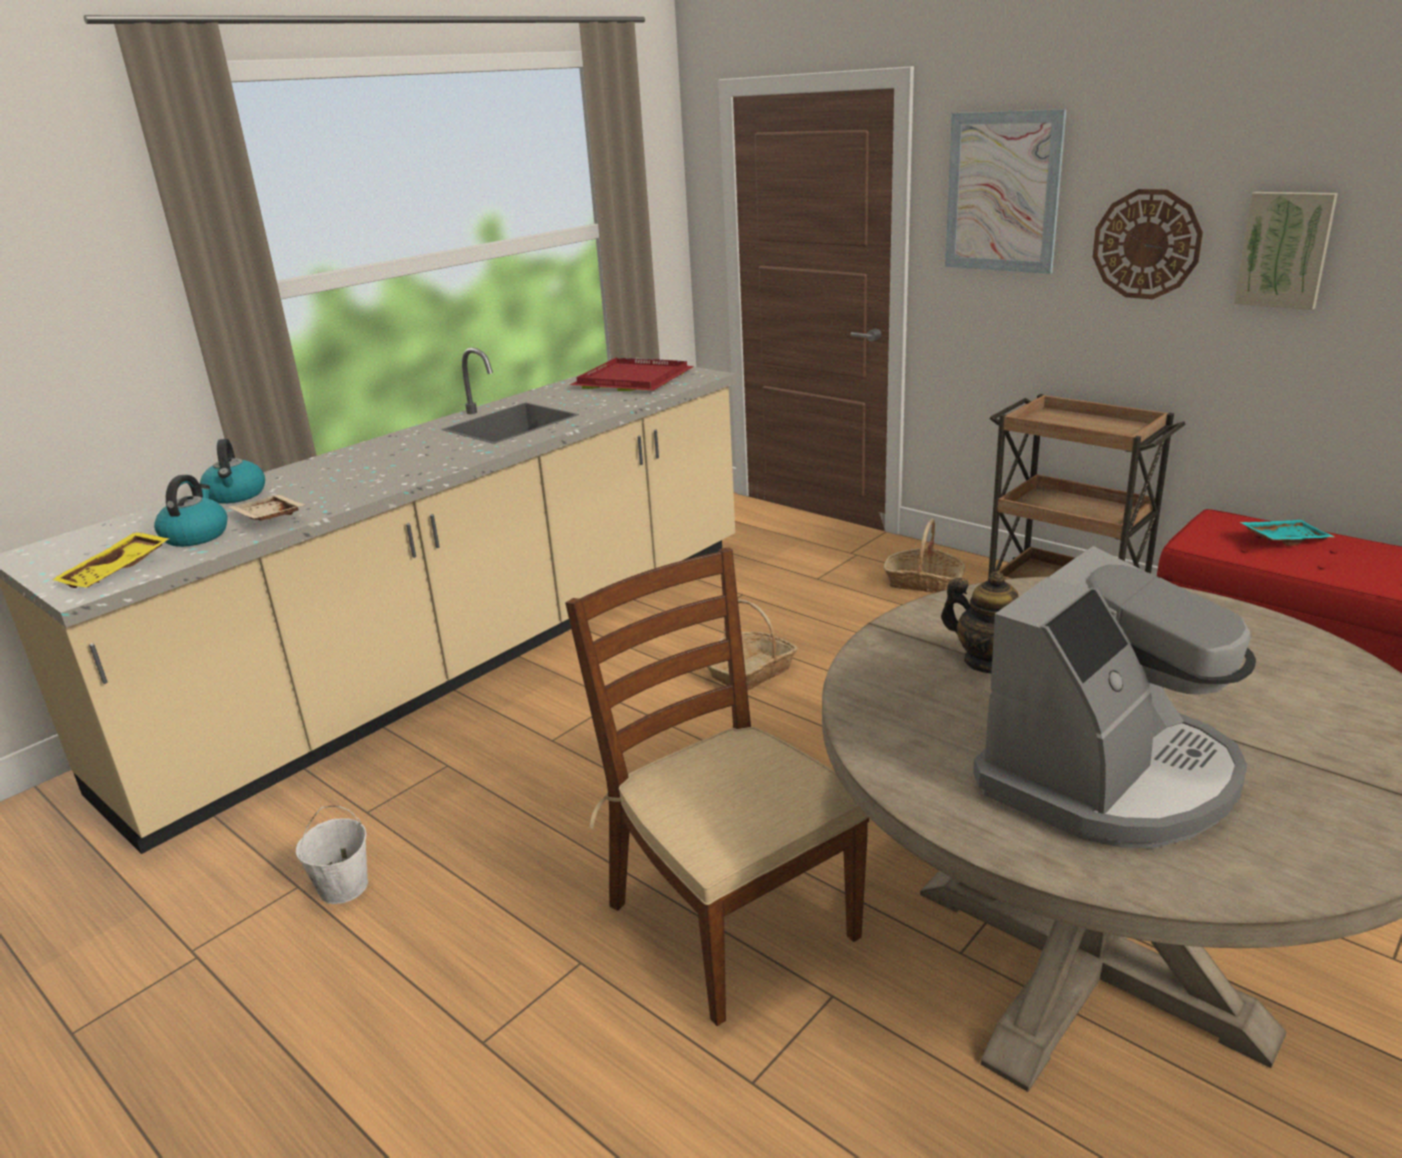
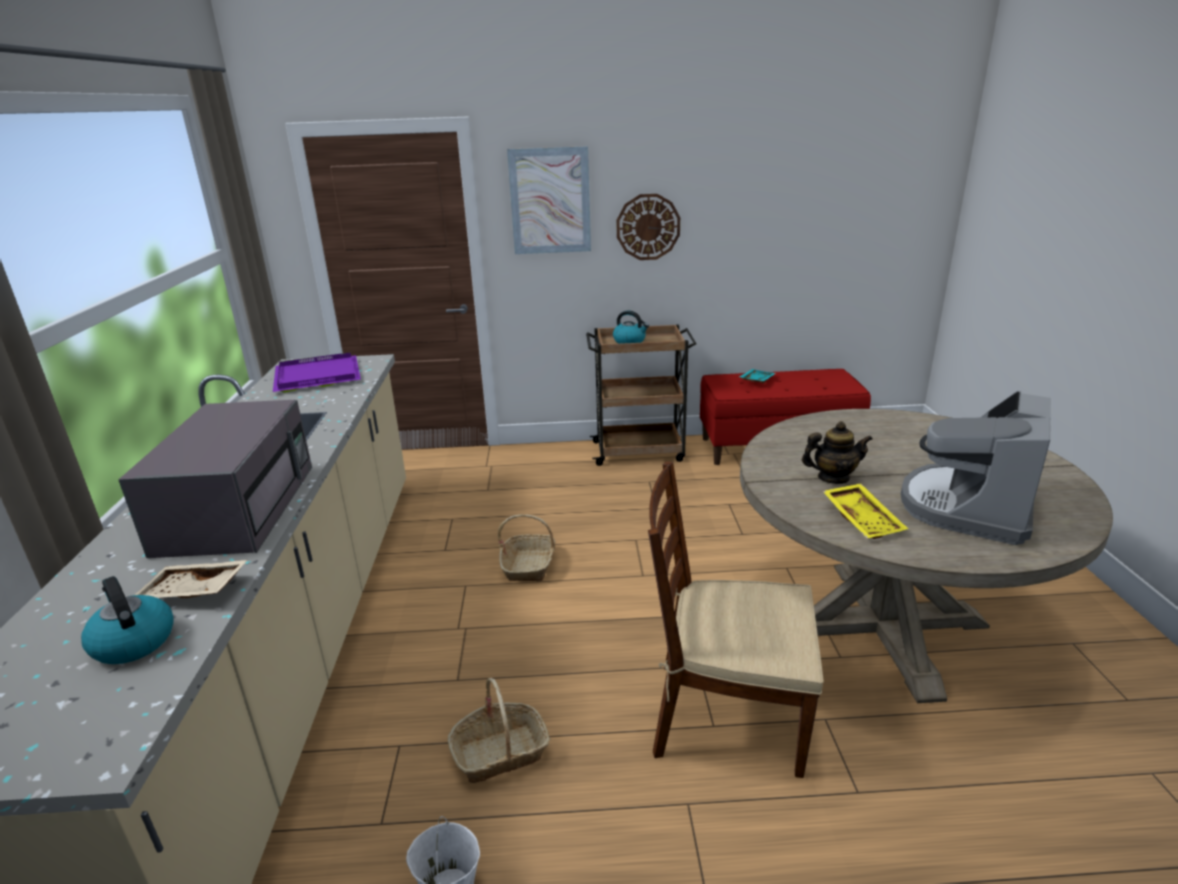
camera: 45 degrees left, 0 degrees up
yellow tray [52,532,169,588] -> yellow tray moved to [823,484,908,539]
kettle [200,439,265,504] -> kettle moved to [613,311,649,344]
red tray [570,357,694,391] -> purple tray [273,352,361,393]
basket [884,518,965,593] -> basket moved to [448,678,550,783]
coffee machine [973,546,1256,848] -> coffee machine turned 150 degrees counterclockwise [901,391,1051,545]
picture [1234,192,1338,310] -> none
none -> grey microwave [118,400,312,558]

